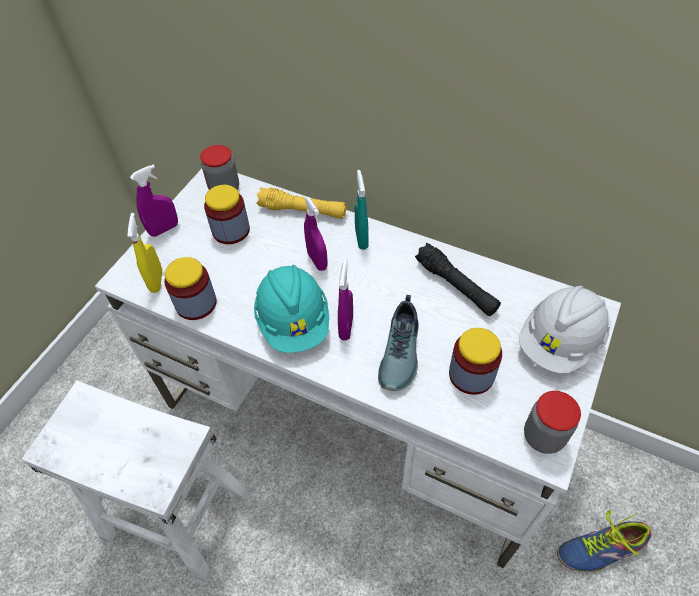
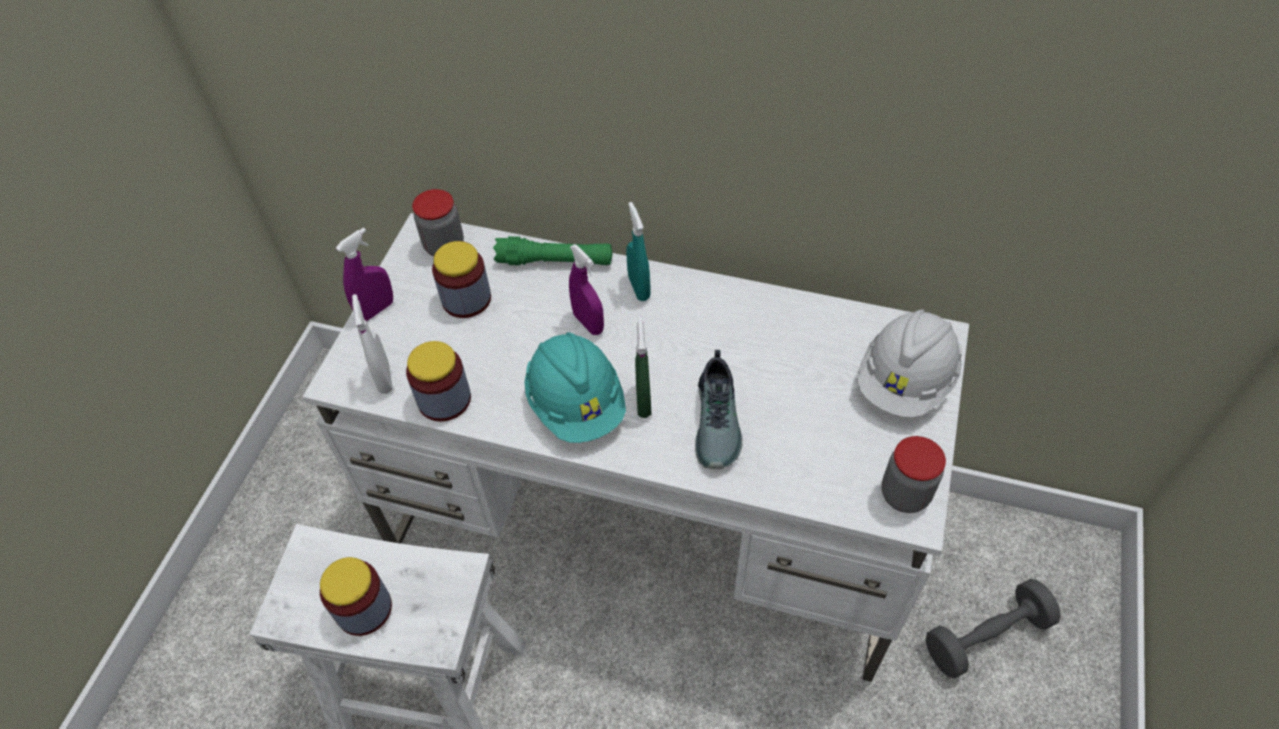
camera: 10 degrees left, 0 degrees up
yellow spray bottle [128,213,162,293] -> white spray bottle [352,294,393,394]
yellow flashlight [257,187,346,219] -> green flashlight [493,236,612,266]
purple spray bottle [338,259,353,341] -> green spray bottle [635,316,652,418]
black flashlight [415,243,501,316] -> none
jar [449,328,502,395] -> jar moved to [320,557,392,636]
shoe [557,510,651,572] -> grey dumbbell [926,579,1061,679]

